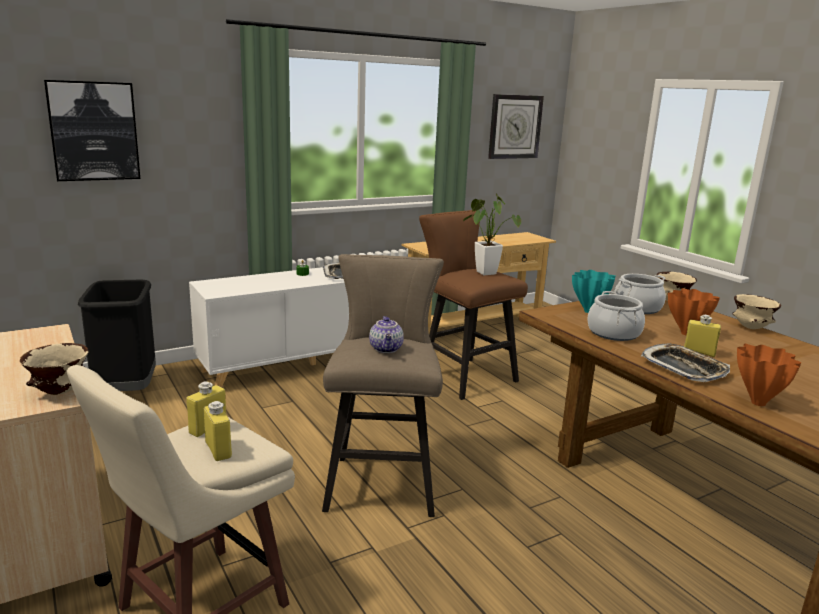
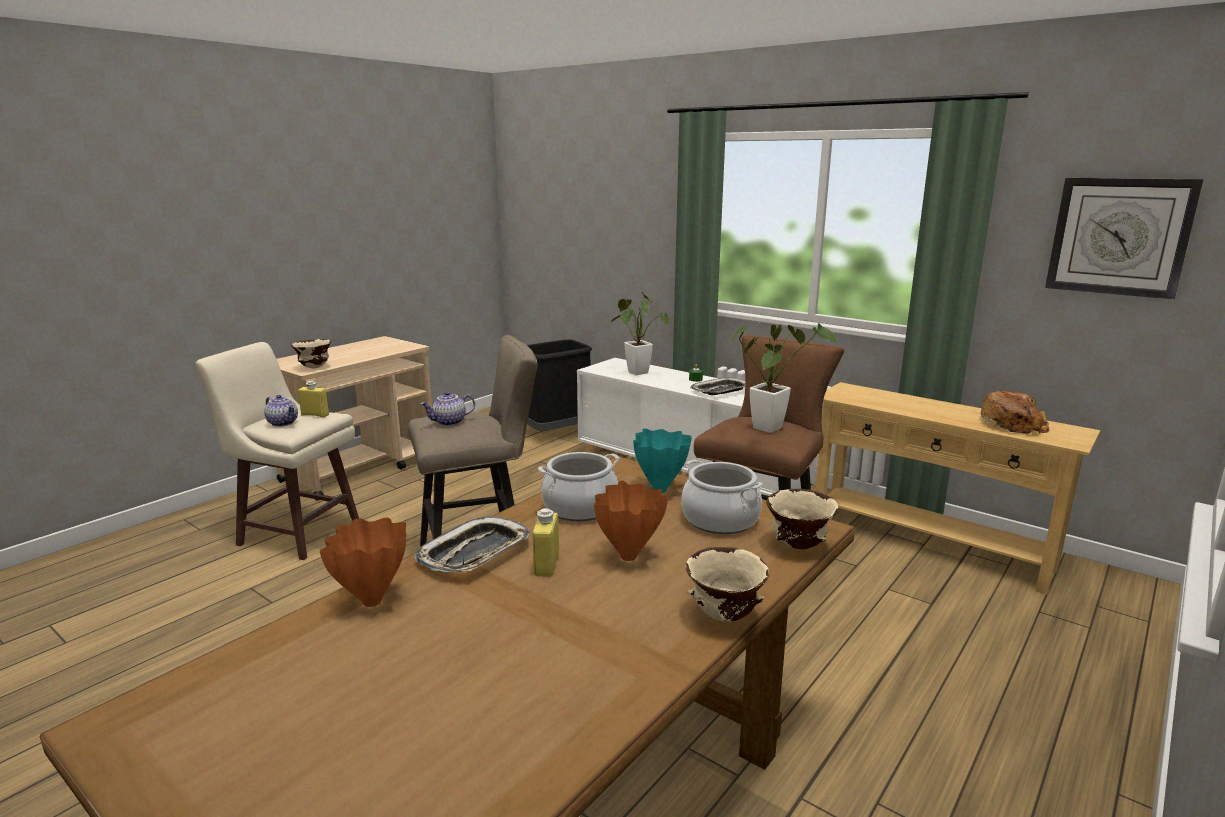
camera: 70 degrees right, 0 degrees up
picture [44,80,140,181] -> none
yellow bottle [204,401,232,461] -> teapot [264,395,298,427]
none -> potted plant [611,292,669,375]
none -> bread [980,391,1049,434]

